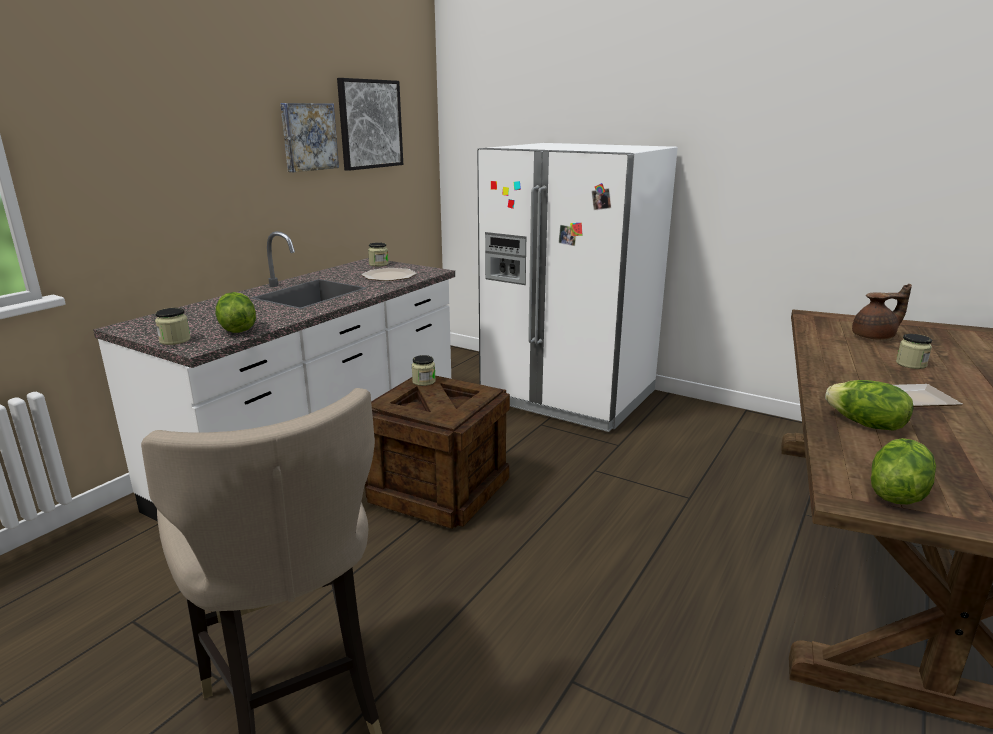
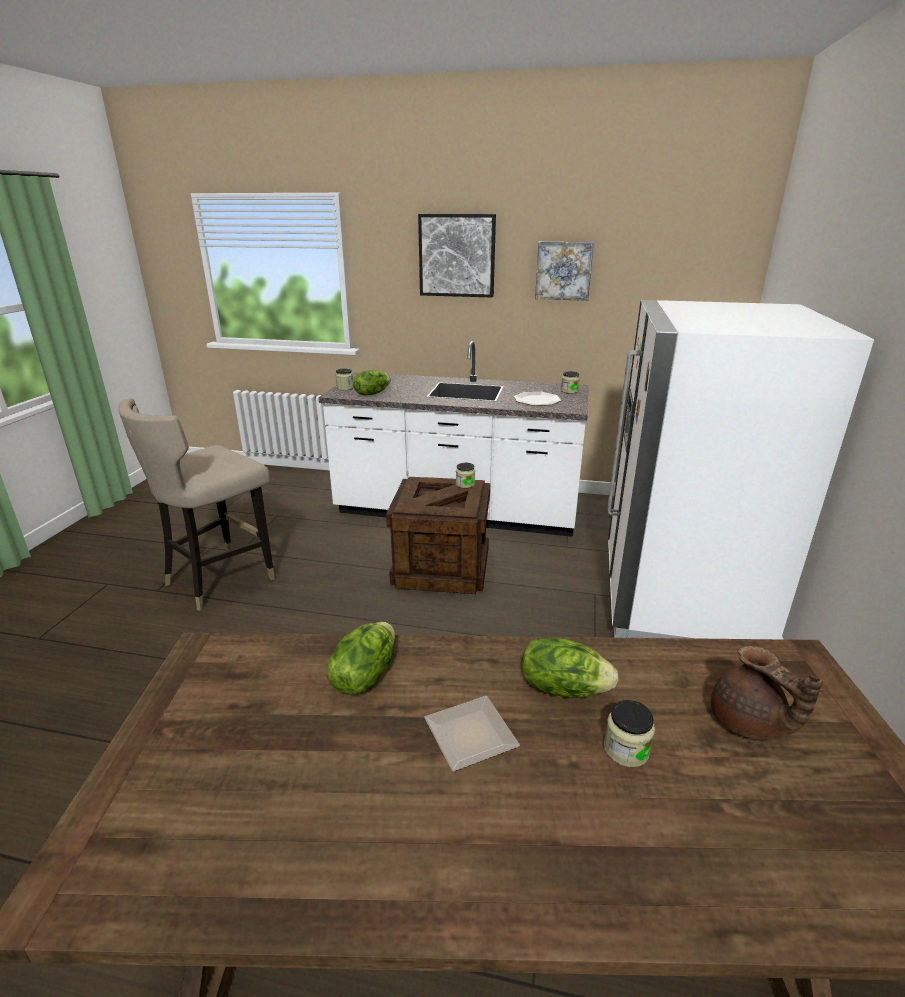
camera: 70 degrees right, 5 degrees up
picture [337,78,403,171] -> picture moved to [418,214,496,298]
lettuce [871,438,936,505] -> lettuce moved to [522,638,619,698]

